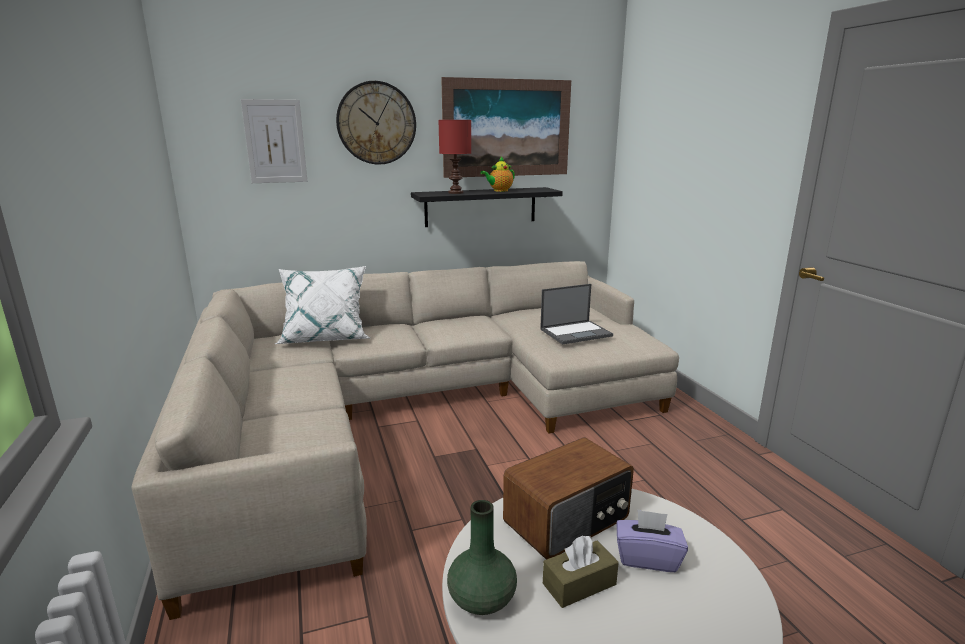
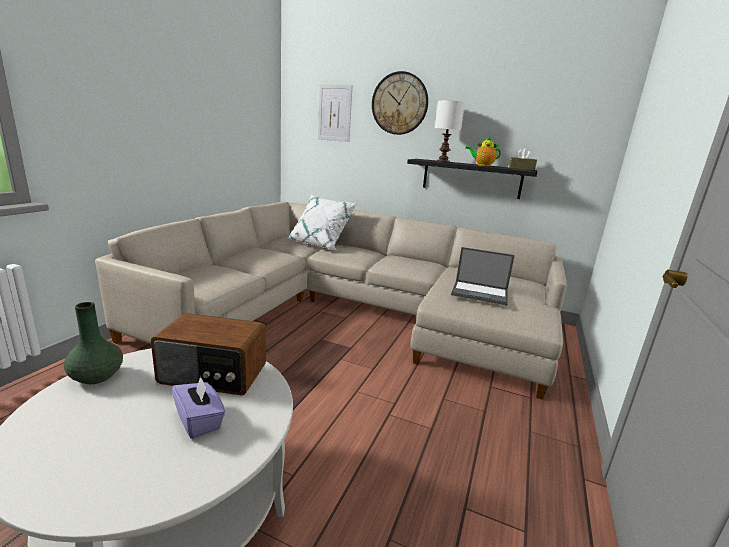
camera: 40 degrees right, 0 degrees up
red table lamp [439,120,471,194] -> white table lamp [435,100,465,162]
picture [441,77,571,178] -> none
brown tissue box [543,535,619,608] -> brown tissue box moved to [509,148,537,171]

